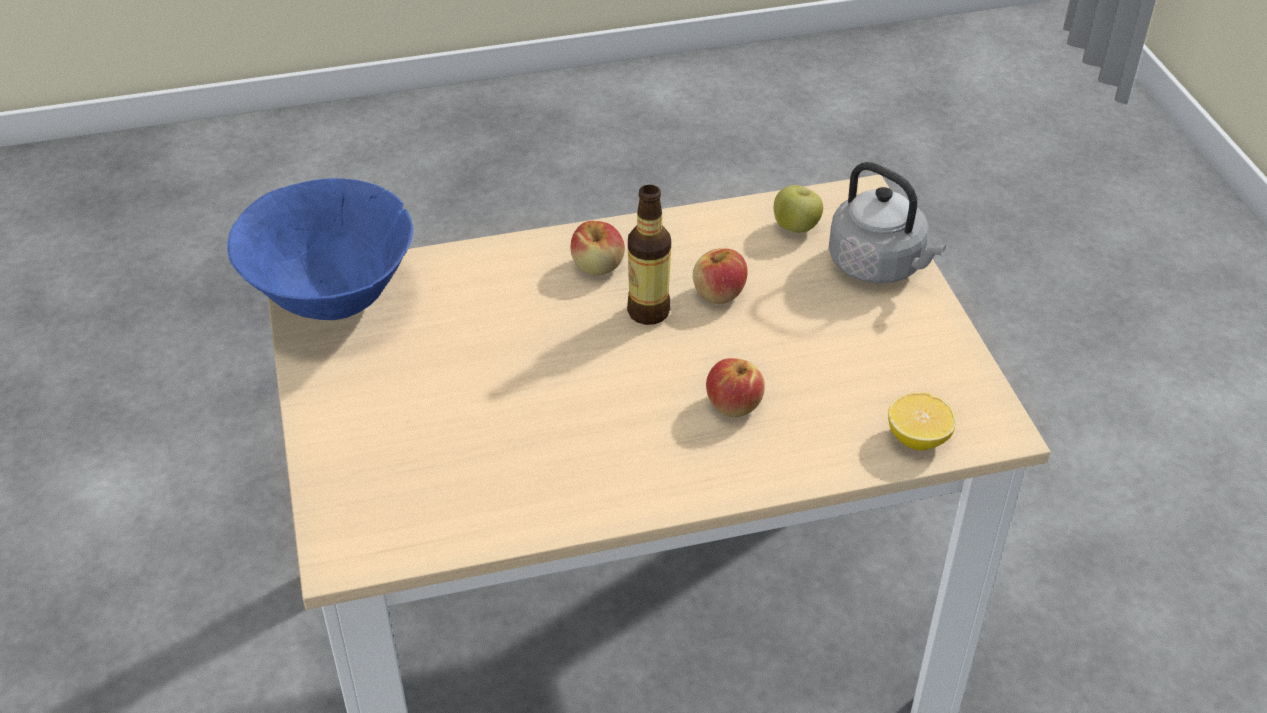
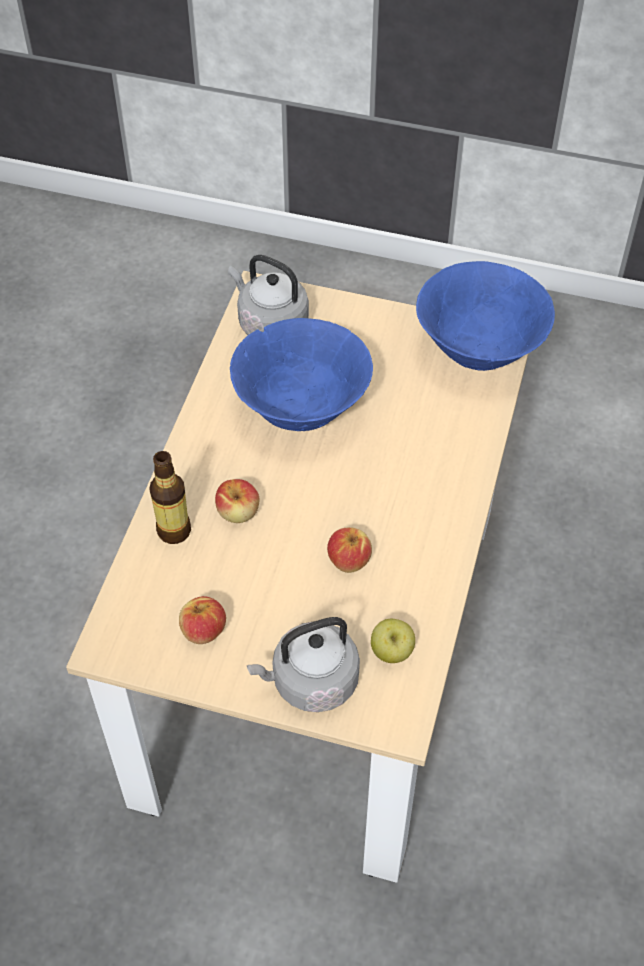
camera: 120 degrees right, 10 degrees up
apple [571,221,625,275] -> apple moved to [179,596,226,644]
bottle [627,185,671,325] -> bottle moved to [149,451,191,544]
lemon [888,392,956,450] -> none
none -> grey kettle [228,255,309,335]
none -> blue bowl [230,318,373,431]

